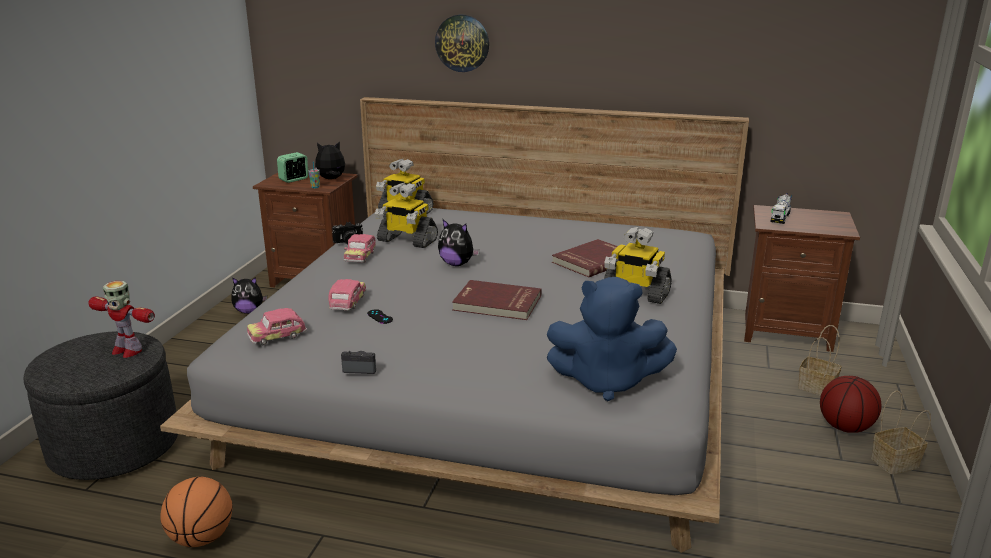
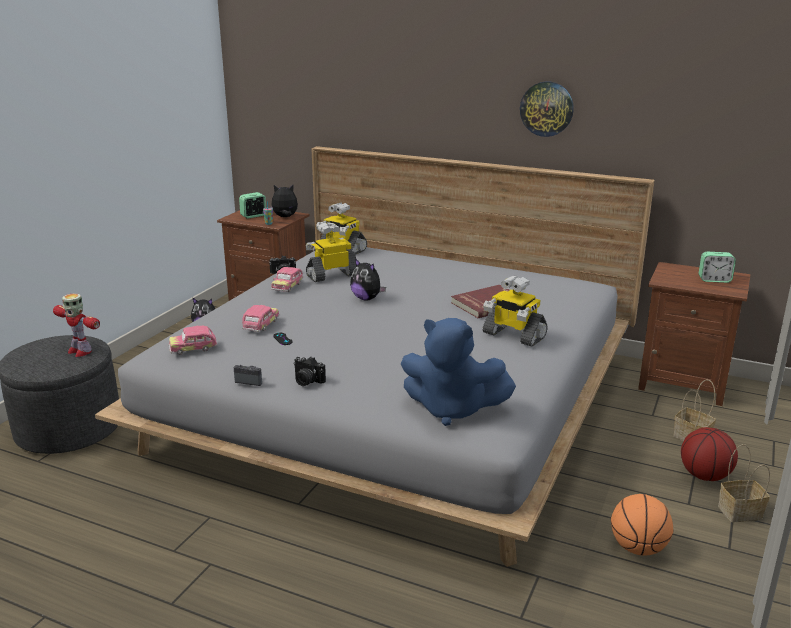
camera: 10 degrees right, 0 degrees up
basketball [160,477,233,547] -> basketball moved to [611,494,673,556]
toy robot [375,182,438,248] -> toy robot turned 120 degrees clockwise [306,222,356,282]
wall clock [435,15,489,72] -> wall clock moved to [520,81,574,137]
red book [452,280,542,320] -> none
toy truck [770,193,792,224] -> none
none -> camera [293,357,326,386]
none -> alarm clock [699,252,736,283]

